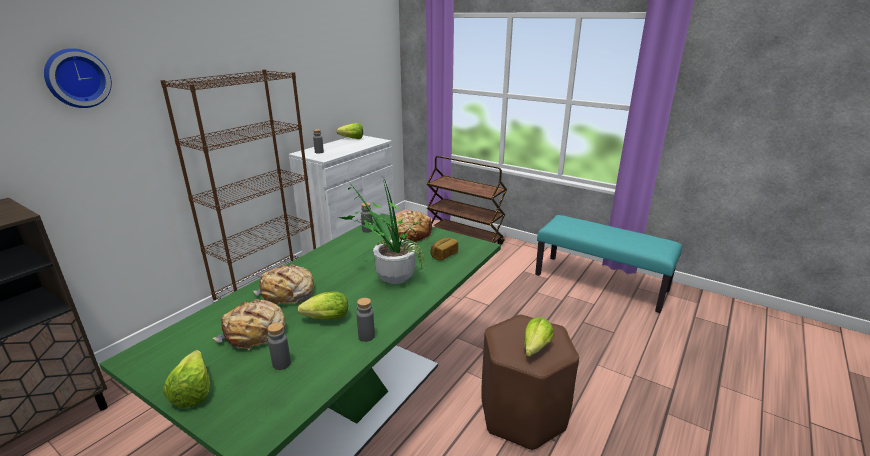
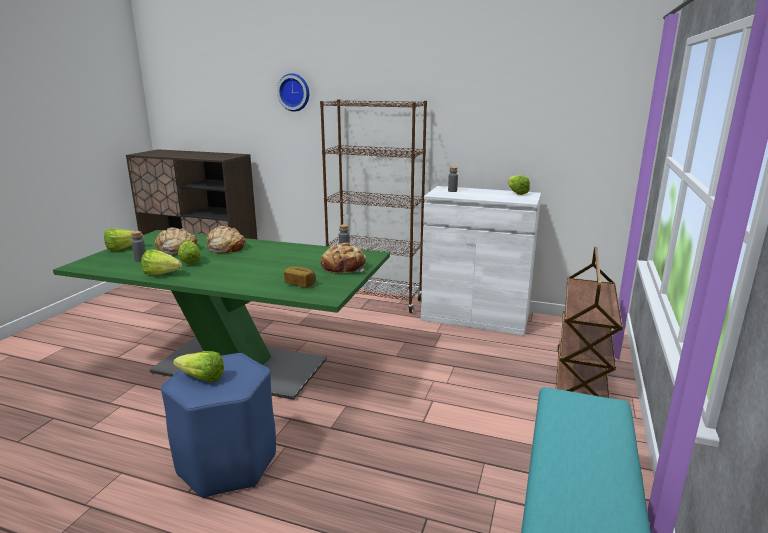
camera: 75 degrees right, 5 degrees down
potted plant [338,179,425,284] -> none
grey bottle [356,298,375,342] -> lettuce [141,249,182,275]
brown stool [481,315,579,450] -> blue stool [161,353,276,499]

